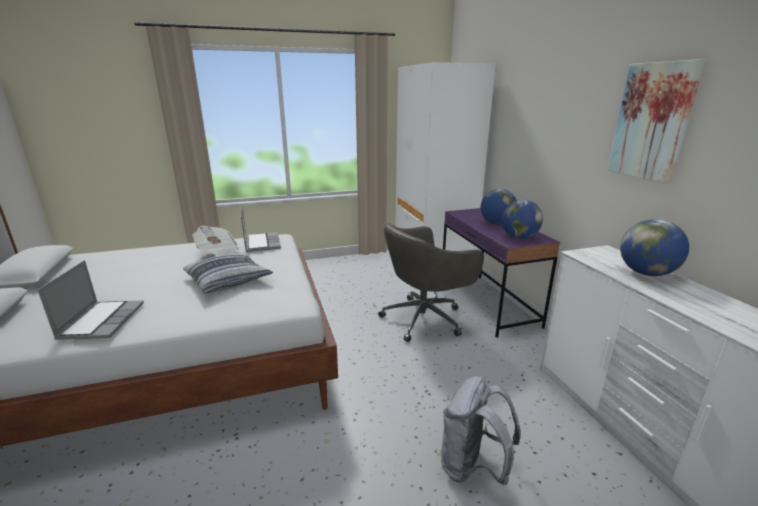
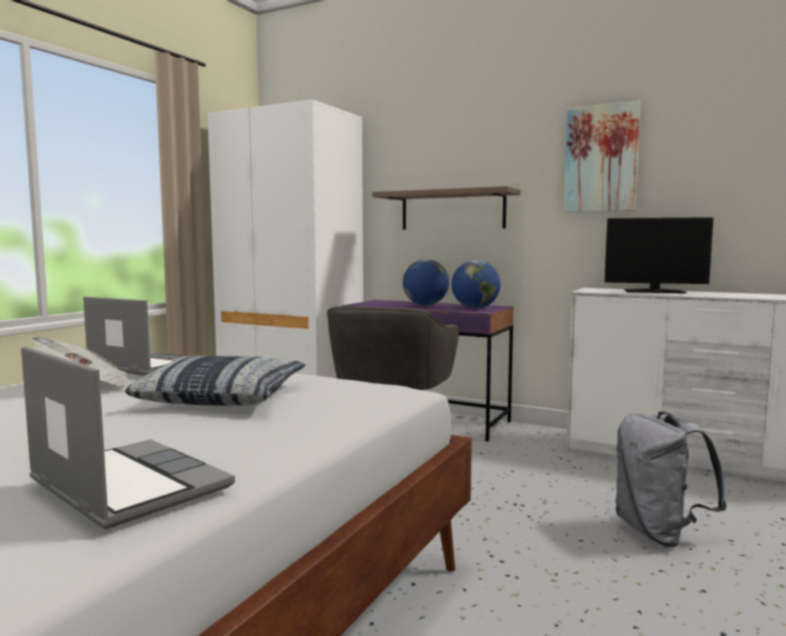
camera: 45 degrees left, 15 degrees down
globe [620,219,689,276] -> monitor [605,217,713,293]
none -> shelf [372,186,521,229]

